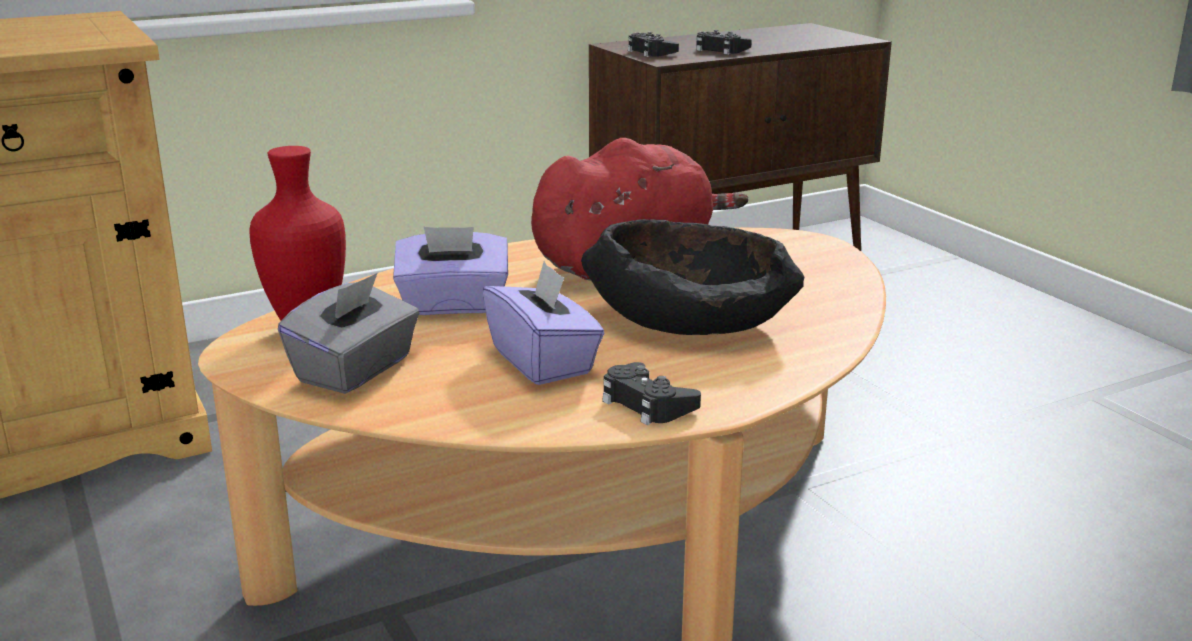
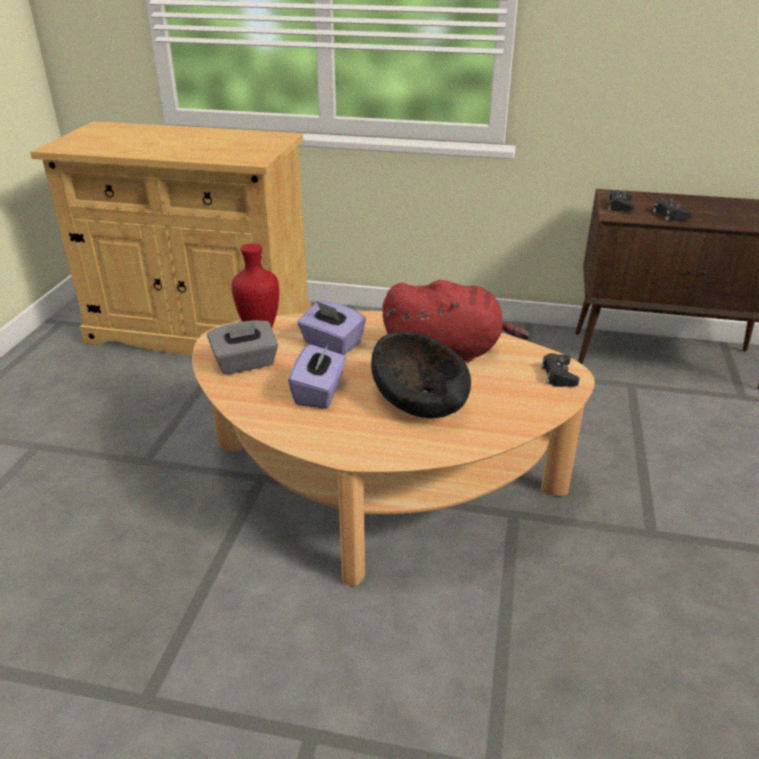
camera: 40 degrees right, 10 degrees up
black game controller [602,362,701,425] -> black game controller moved to [541,353,580,387]

